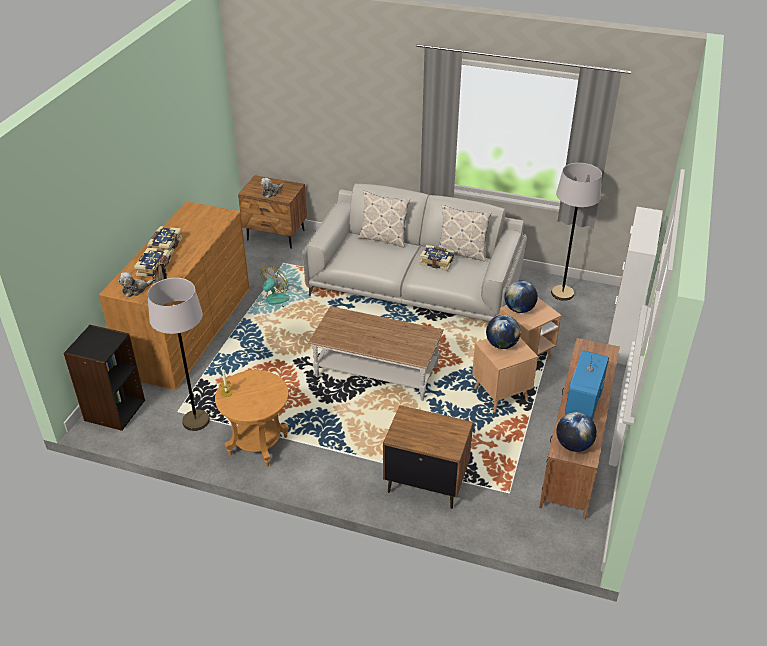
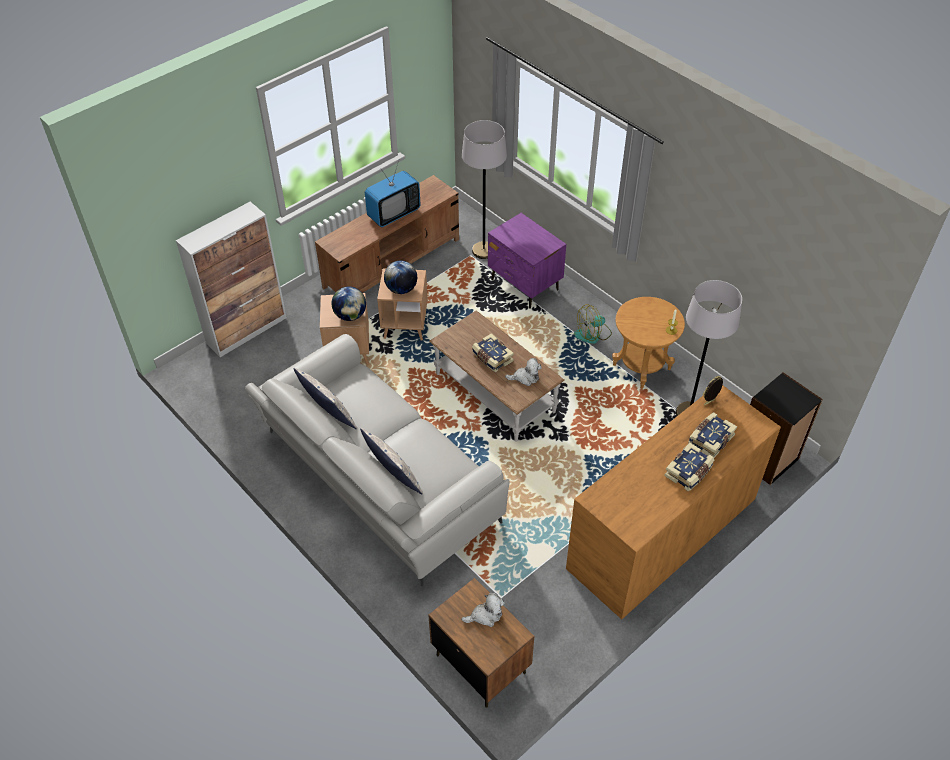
camera: 150 degrees left, 10 degrees up
plush toy [118,272,154,297] -> plush toy moved to [505,358,542,386]
fan [259,266,290,307] -> fan moved to [574,304,612,344]
brown nightstand [383,405,473,509] -> purple nightstand [488,213,566,309]
book [419,245,455,271] -> book moved to [472,333,514,373]
grey floor lamp [551,163,602,301] -> grey floor lamp moved to [462,120,507,259]
globe [556,412,597,452] -> none

